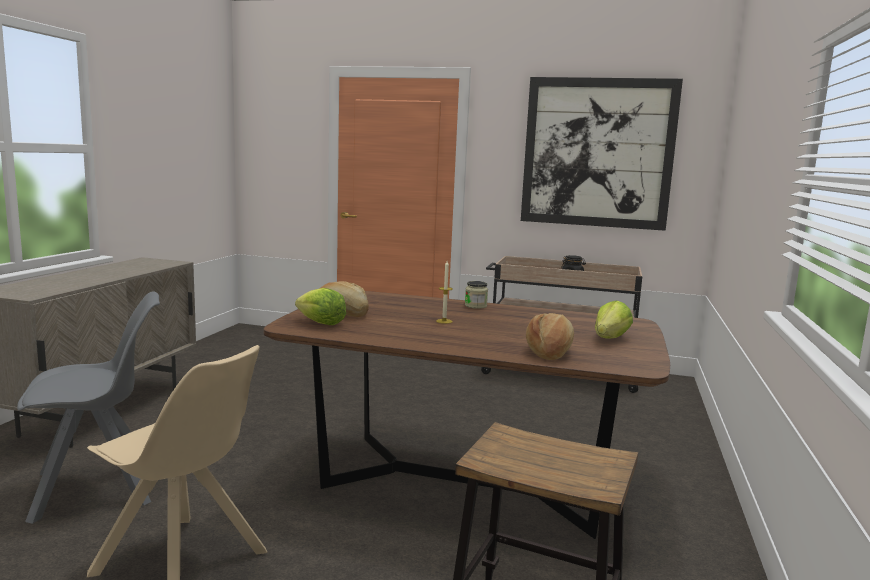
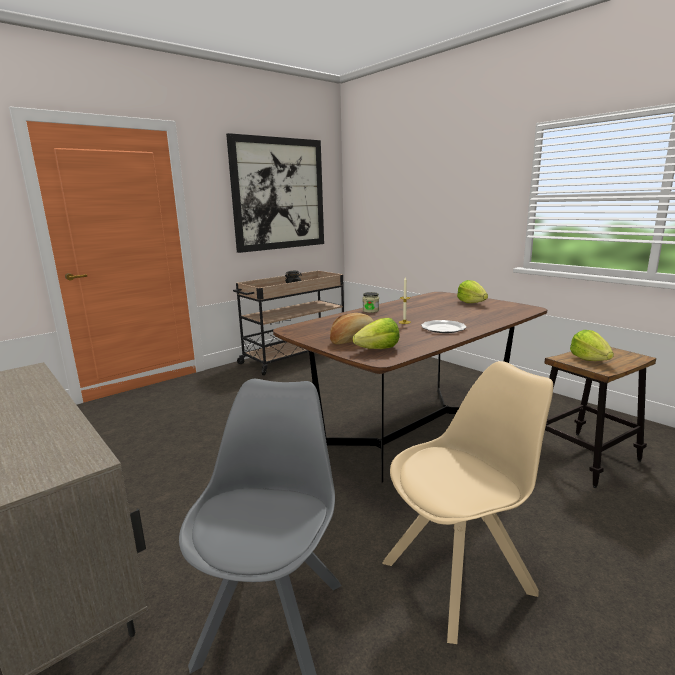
camera: 55 degrees left, 5 degrees up
bread [526,313,574,360] -> none
none -> plate [421,320,467,333]
none -> lettuce [570,330,614,361]

